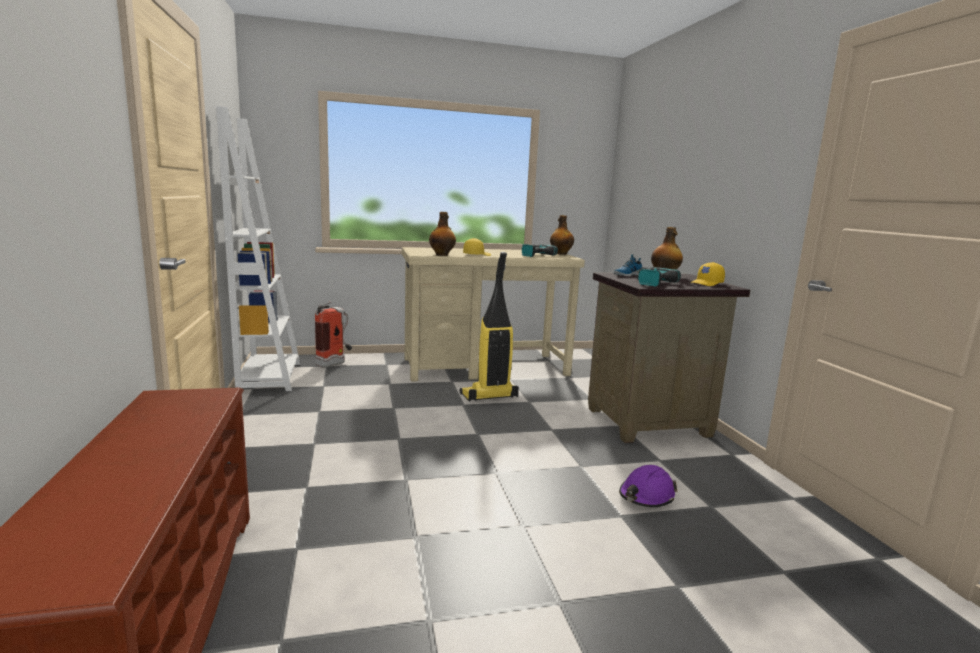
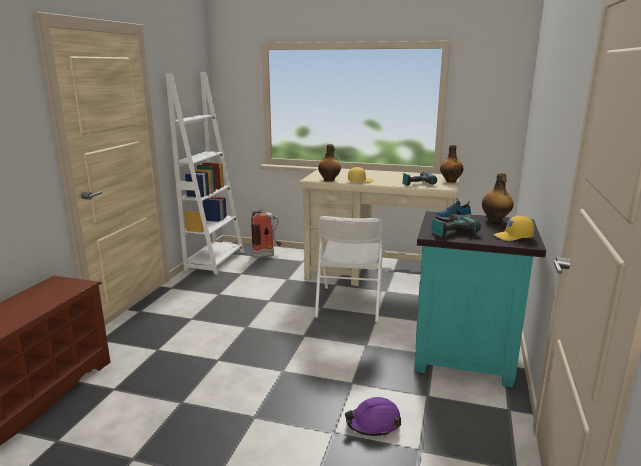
camera: 30 degrees right, 5 degrees up
vacuum cleaner [460,252,519,401] -> white chair [314,216,383,322]
beige cabinet [588,273,750,443] -> turquoise cabinet [415,211,546,387]

